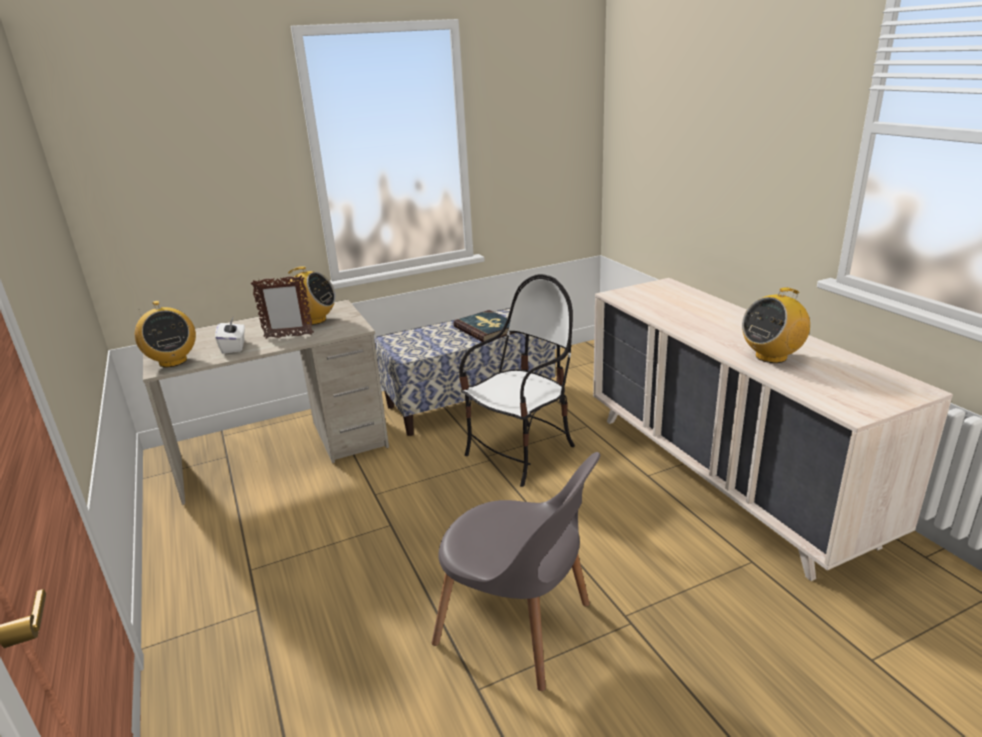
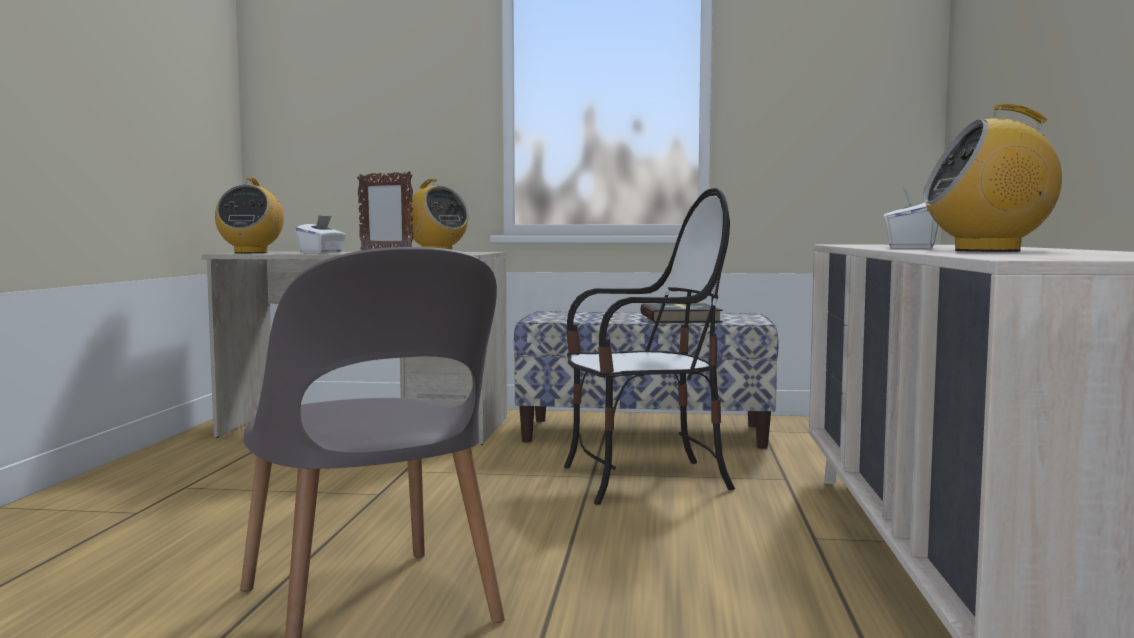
camera: 30 degrees right, 20 degrees down
none -> white tissue box [884,186,938,249]

